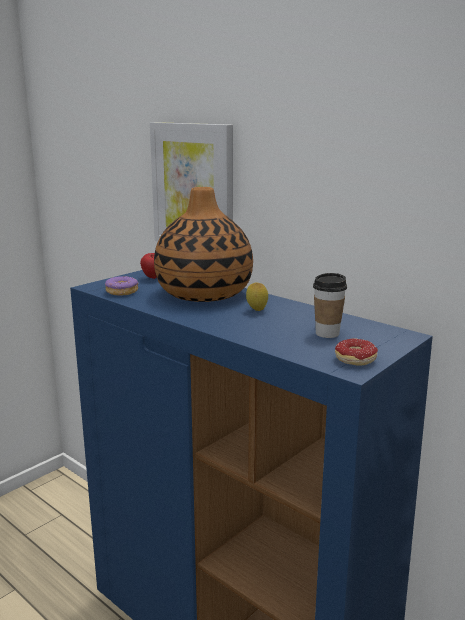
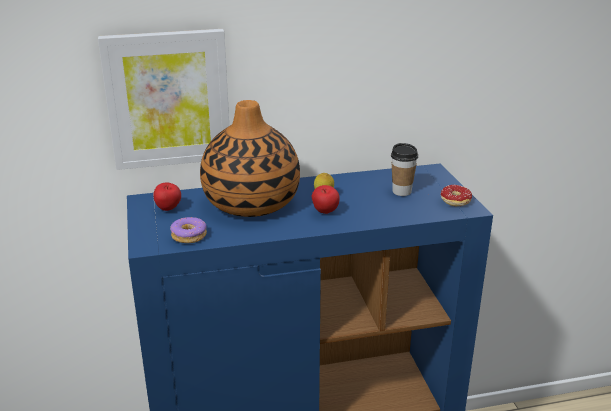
camera: 55 degrees left, 10 degrees up
none -> apple [312,185,340,214]

